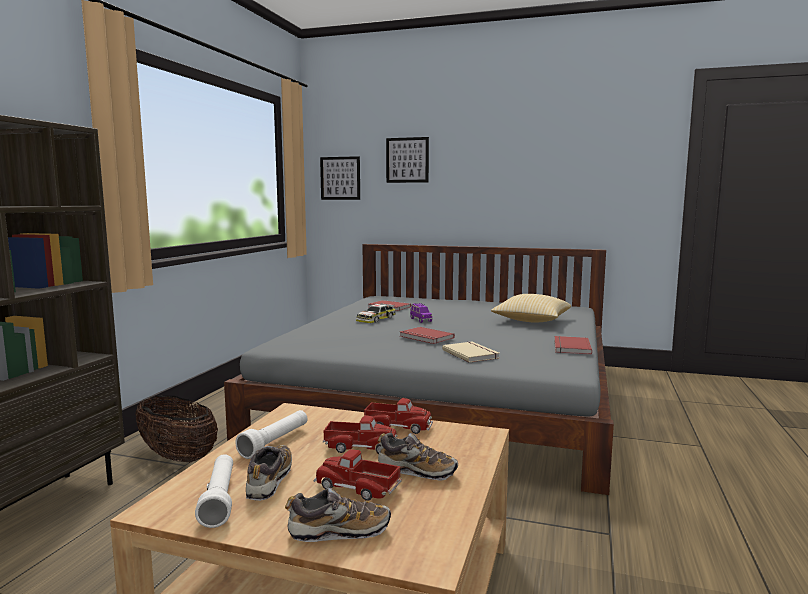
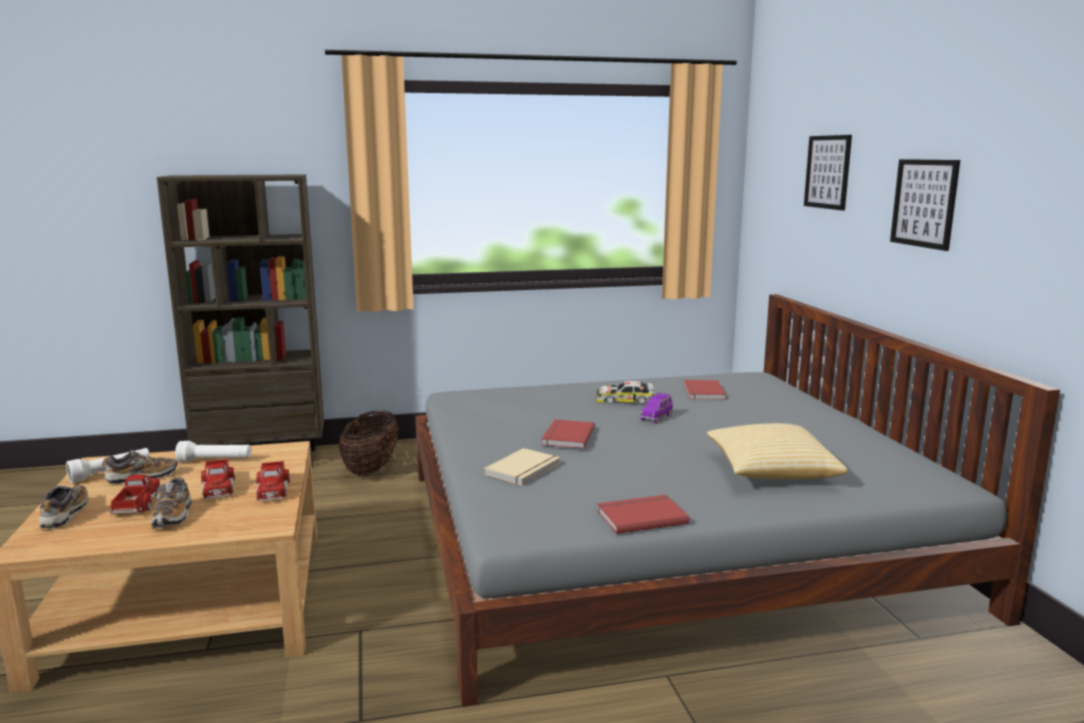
camera: 60 degrees right, 5 degrees up
shoe [285,488,391,542] -> shoe turned 150 degrees counterclockwise [39,485,88,529]
picture [320,156,360,200] -> picture moved to [890,159,960,251]

